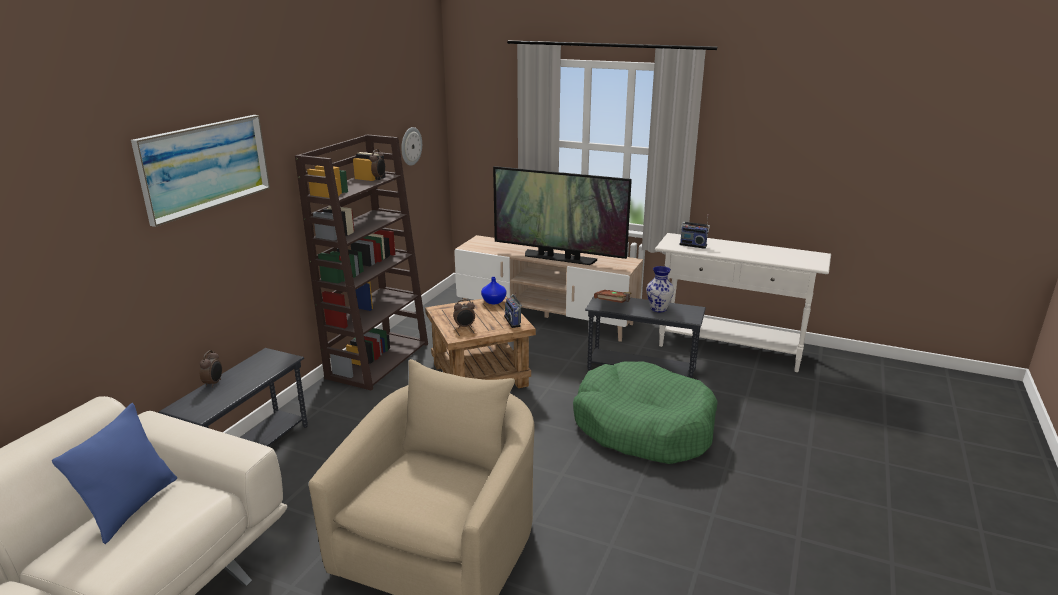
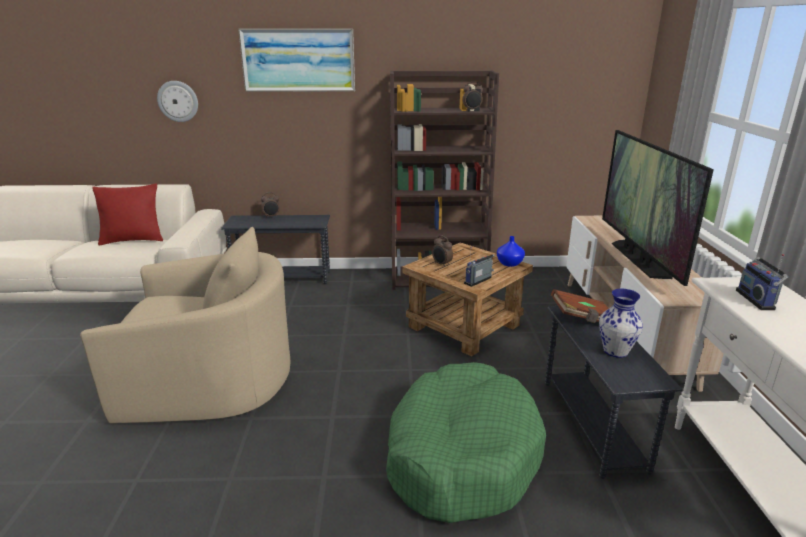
camera: 65 degrees right, 0 degrees up
blue pillow [52,403,177,544] -> red pillow [92,183,163,245]
wall clock [401,127,422,166] -> wall clock moved to [157,81,198,122]

